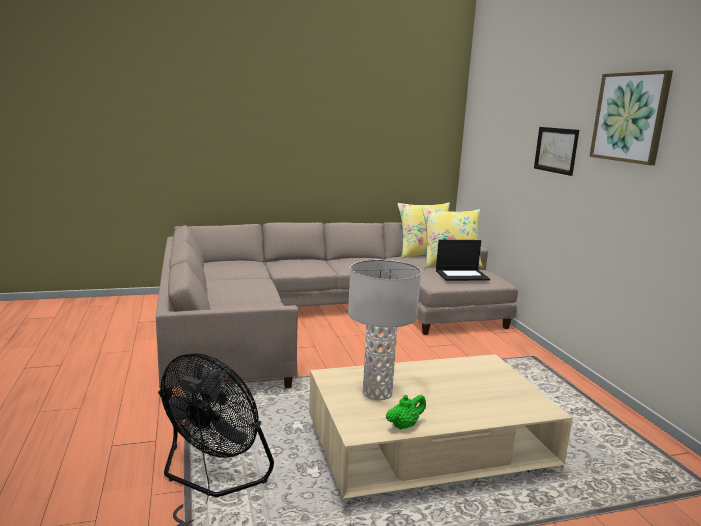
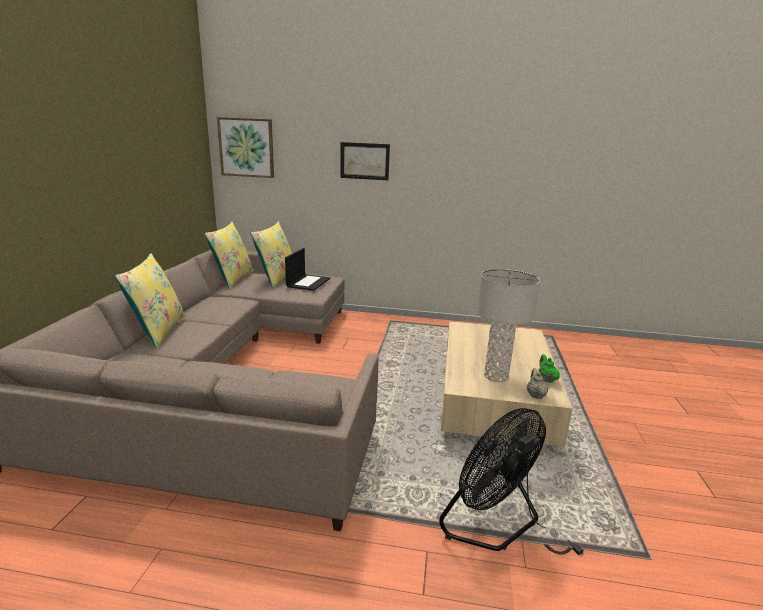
camera: 65 degrees left, 5 degrees up
picture [589,70,673,165] -> picture moved to [217,117,274,178]
none -> yellow pillow [115,253,185,348]
none -> beige teapot [527,368,548,399]

